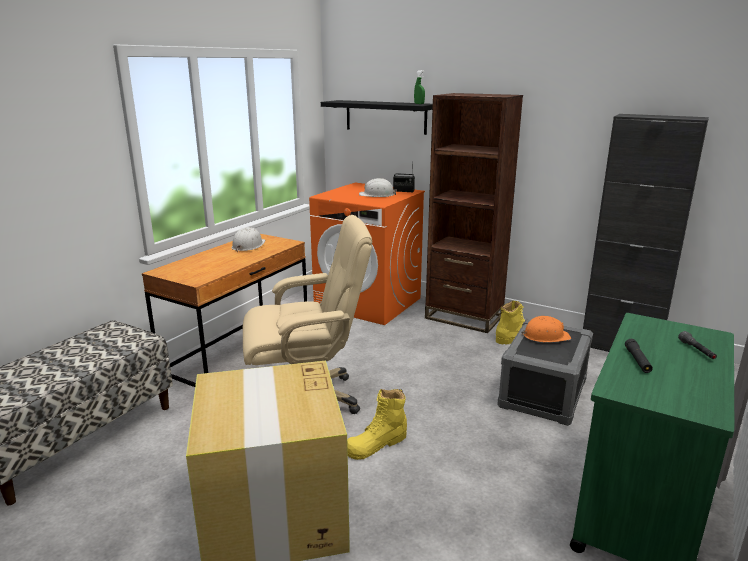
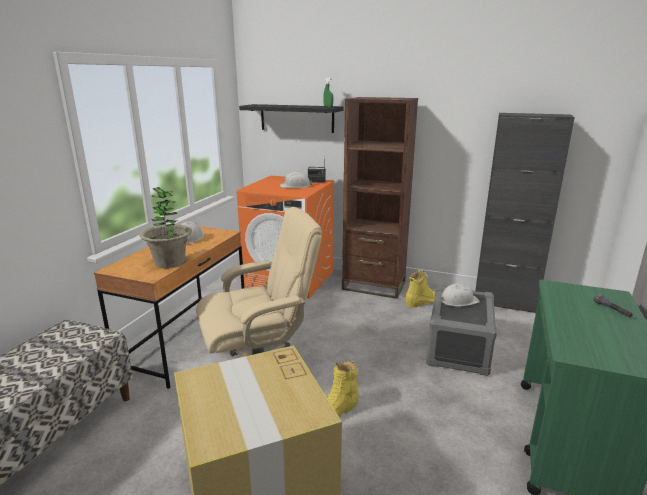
camera: 10 degrees left, 0 degrees up
orange hard hat [522,316,571,342] -> white hard hat [439,284,480,307]
black flashlight [625,339,653,373] -> none
none -> potted plant [140,187,192,268]

